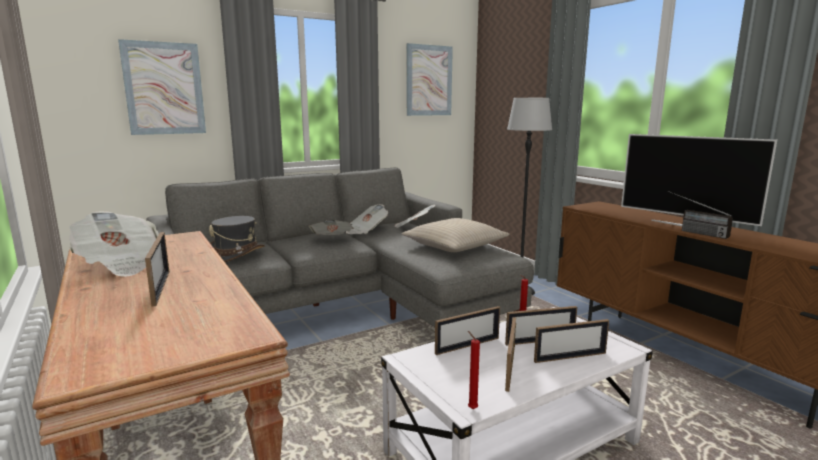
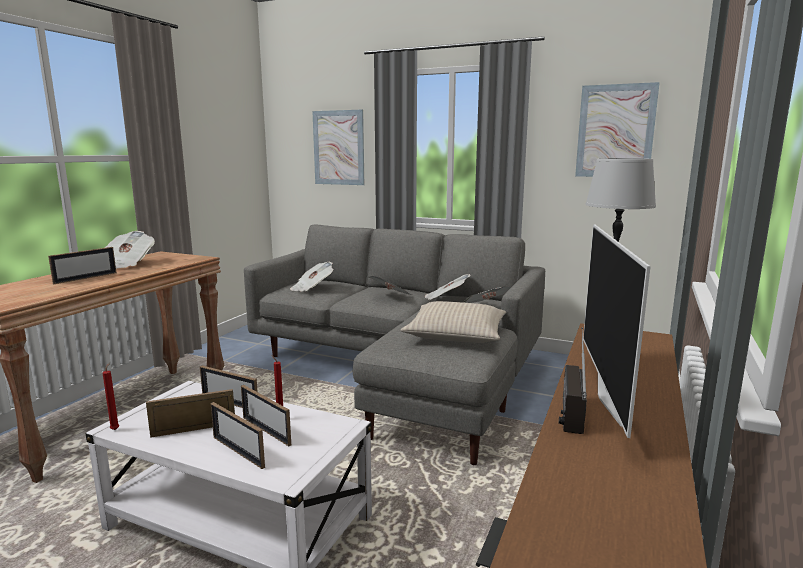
camera: 55 degrees right, 0 degrees up
grey hat [209,216,265,262] -> newspaper [290,262,333,291]

